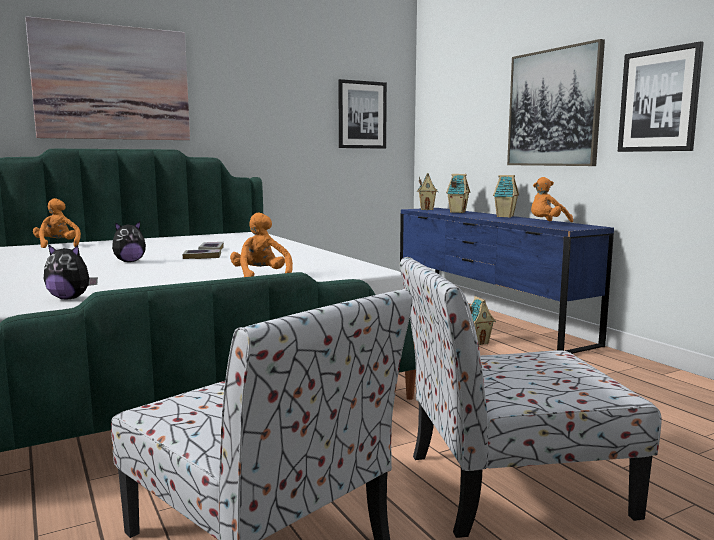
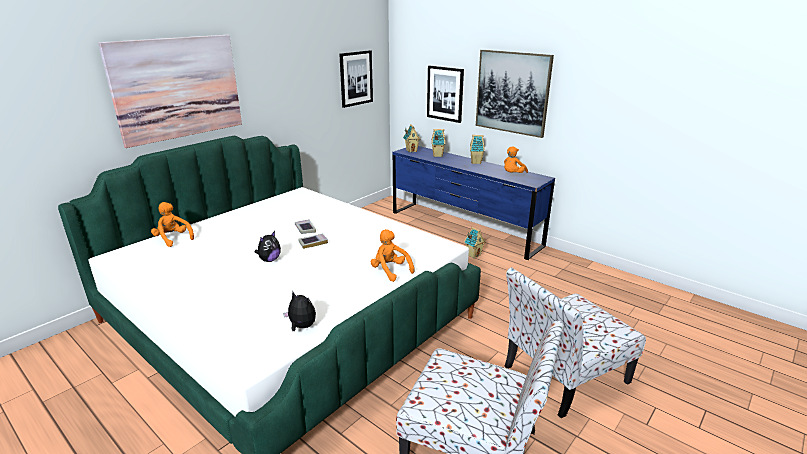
camera: 20 degrees left, 15 degrees up
plush toy [44,244,98,299] -> plush toy turned 135 degrees counterclockwise [283,291,316,331]
picture [618,41,704,152] -> picture moved to [427,65,464,123]

